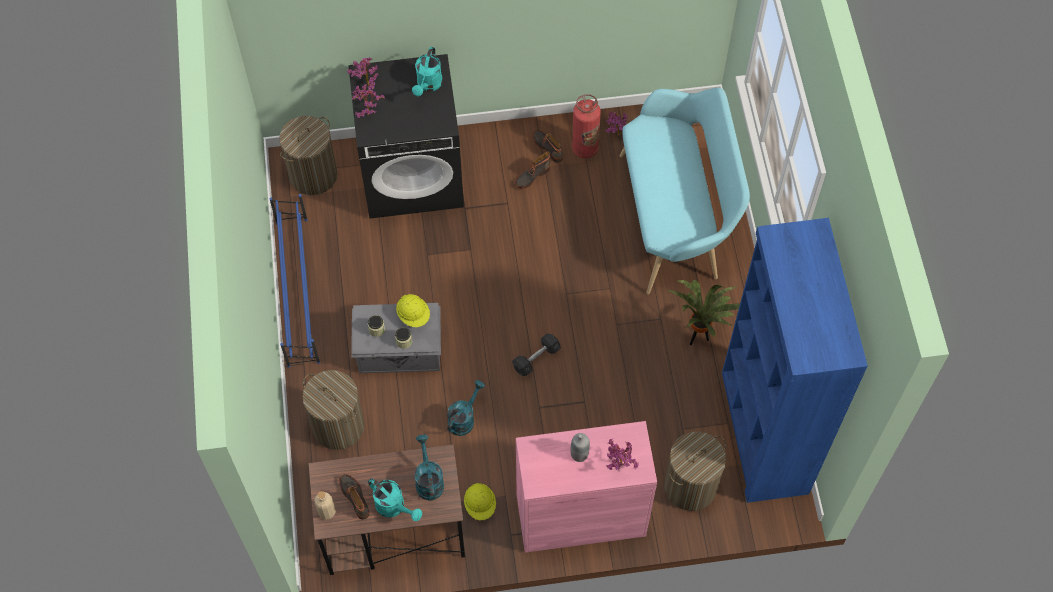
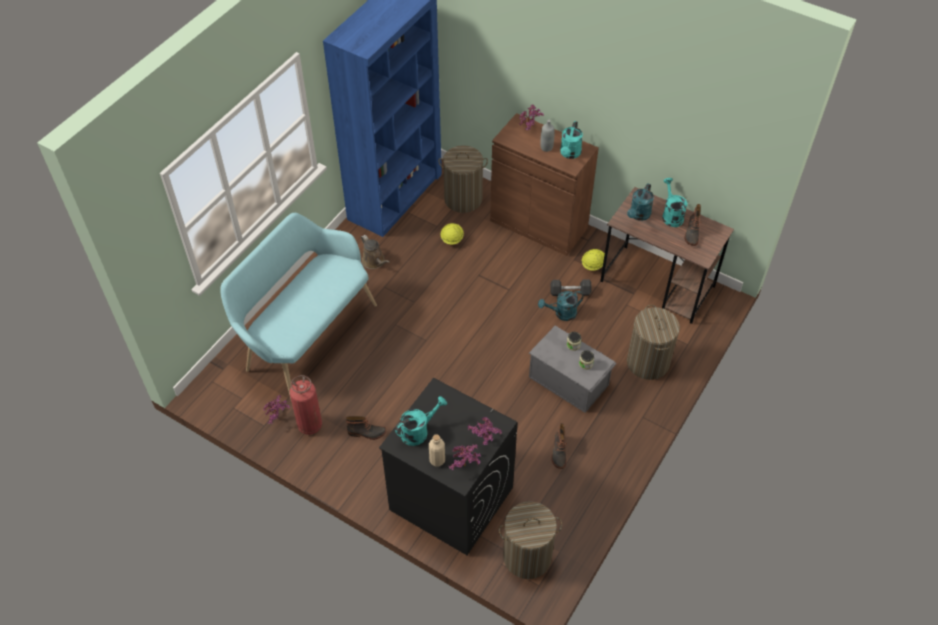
camera: 140 degrees left, 10 degrees down
blue shoe rack [269,194,320,367] -> none
beige bottle [314,491,336,520] -> beige bottle moved to [429,434,445,467]
yellow hard hat [396,294,430,327] -> yellow hard hat moved to [441,223,464,245]
grey dumbbell [512,333,561,376] -> grey dumbbell moved to [550,279,592,296]
pink cabinet [516,421,657,553] -> brown cabinet [490,113,599,256]
boot [533,130,563,163] -> boot moved to [551,423,567,469]
potted plant [667,280,740,345] -> brown watering can [361,235,389,269]
none -> turquoise watering can [560,121,583,159]

